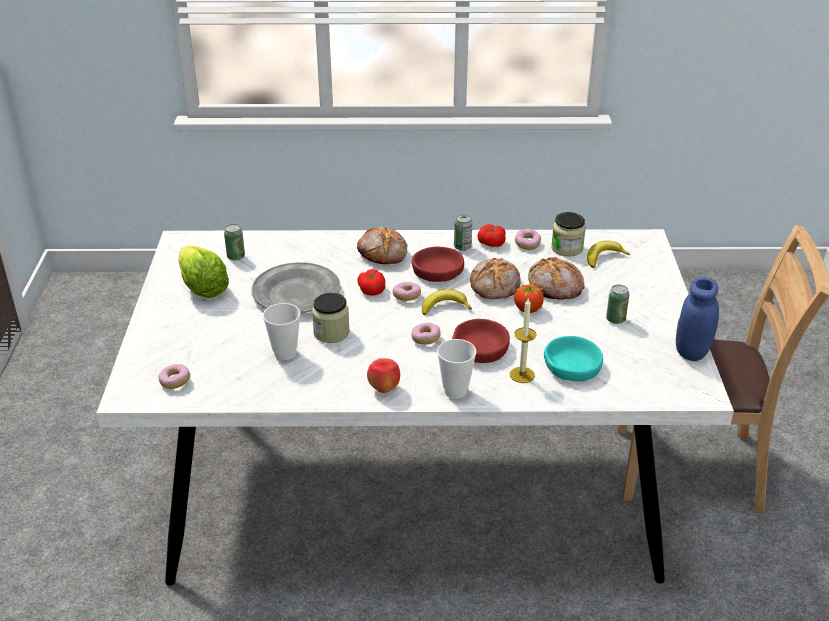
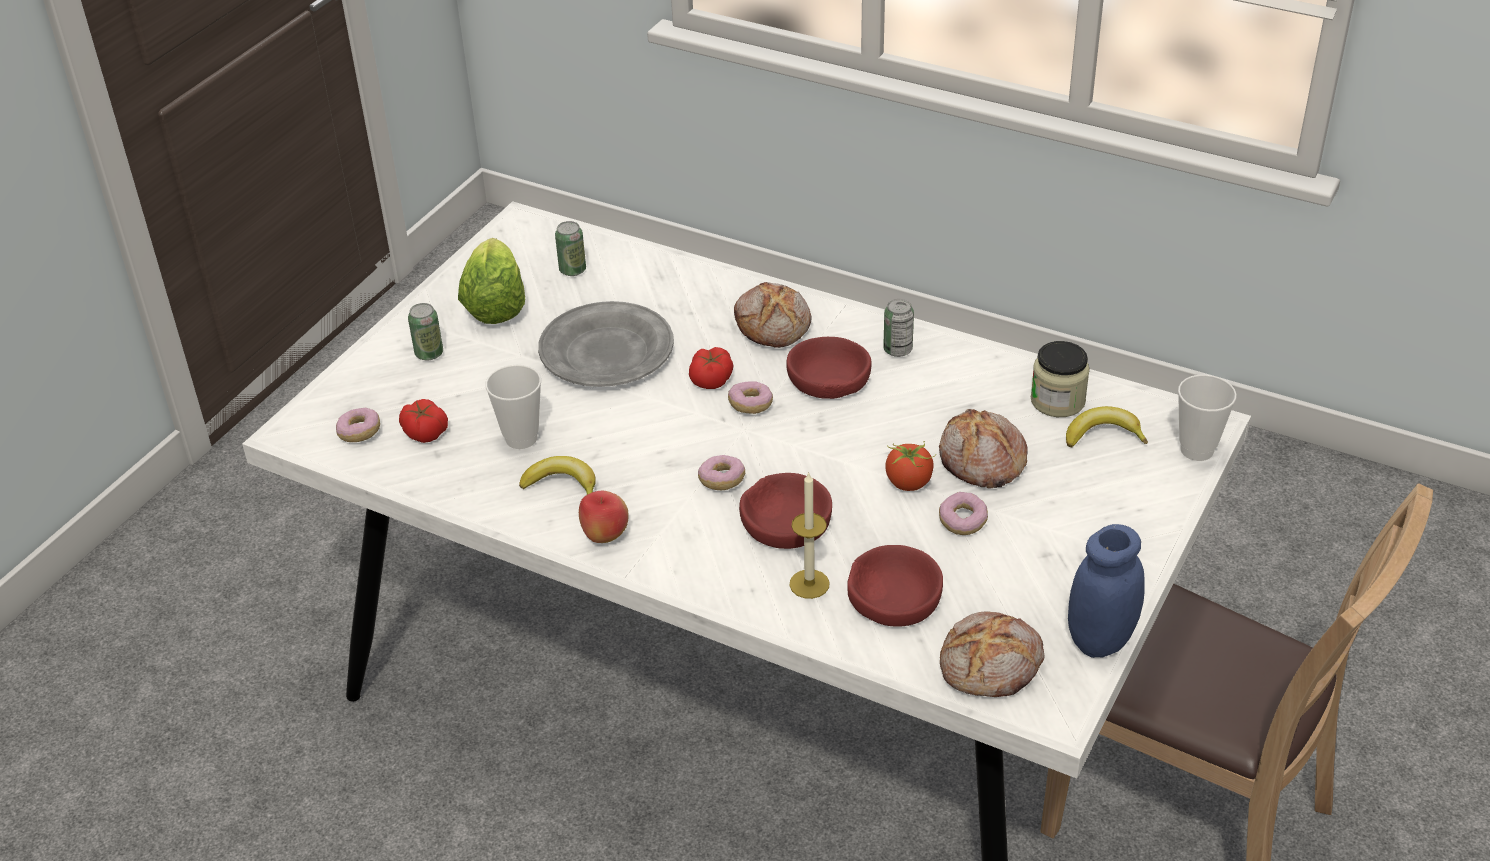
camera: 30 degrees right, 5 degrees up
jar [312,293,350,343] -> none
banana [422,289,472,315] -> banana moved to [519,456,596,495]
cup [437,339,476,399] -> cup moved to [1178,374,1237,461]
bread [470,258,521,299] -> bread moved to [940,611,1045,697]
tomato [477,224,506,247] -> tomato moved to [399,399,448,443]
donut [515,229,541,250] -> donut moved to [939,492,988,535]
turquoise bowl [544,336,603,381] -> red bowl [847,545,943,627]
can [606,285,629,324] -> can moved to [408,303,443,360]

